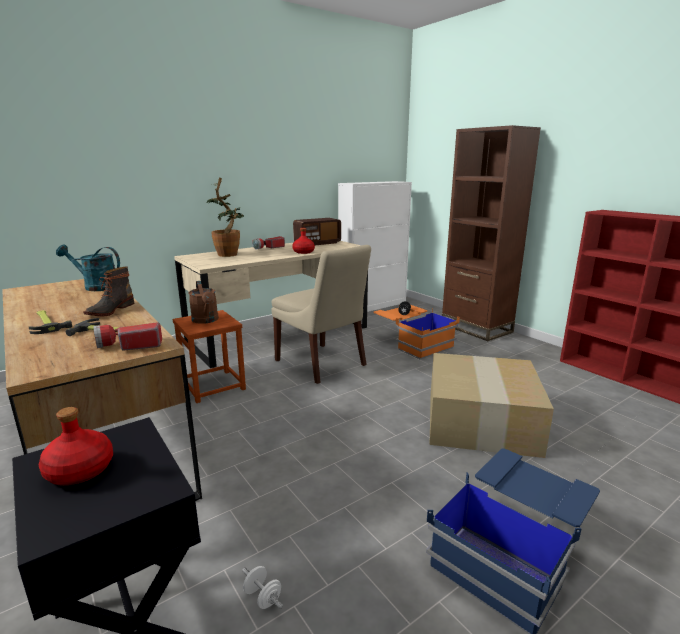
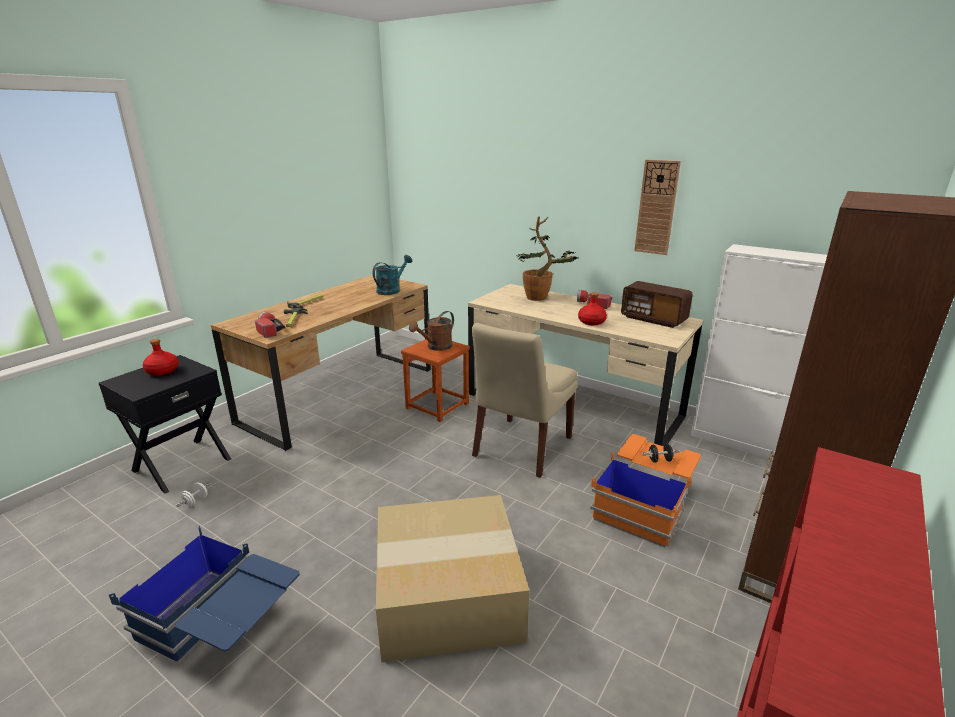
camera: 70 degrees right, 5 degrees up
turquoise watering can [56,244,120,291] -> turquoise watering can turned 45 degrees clockwise [373,255,412,295]
boot [83,267,134,316] -> none
none -> wall clock [634,160,681,255]

